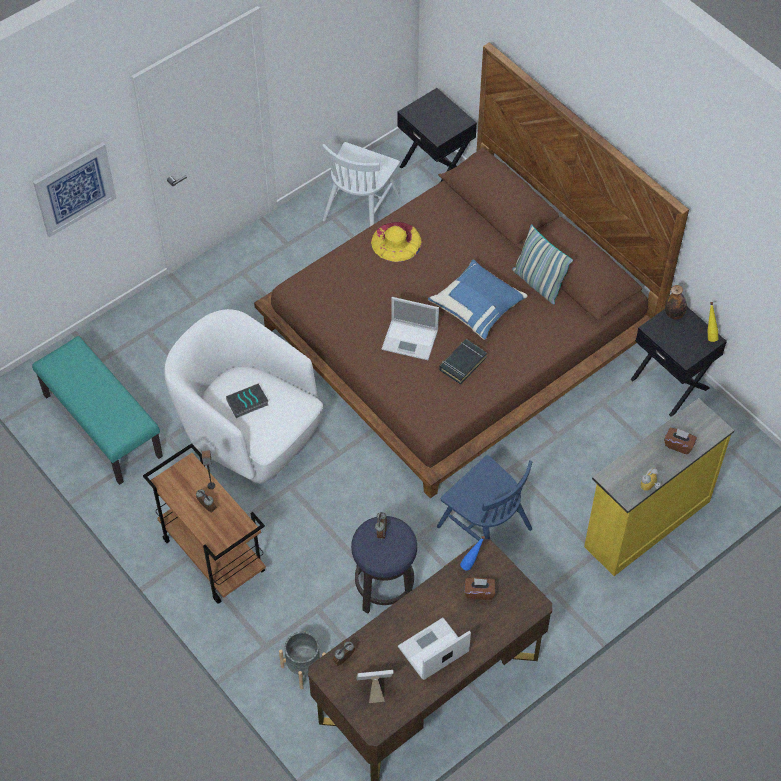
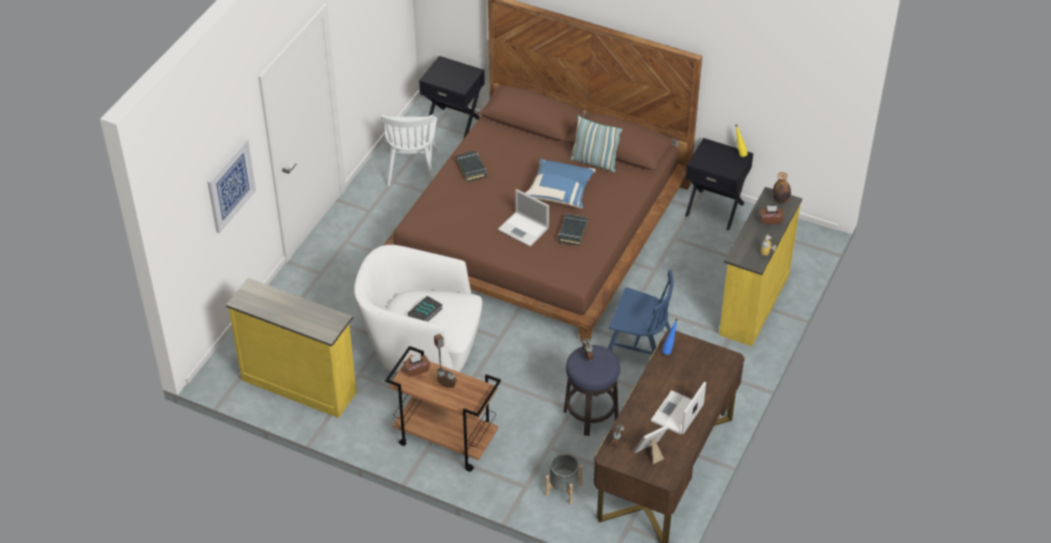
camera: 25 degrees left, 10 degrees down
turquoise bench [32,336,163,485] -> yellow dresser [226,278,357,418]
yellow hat [371,222,422,262] -> black book [456,151,487,182]
laptop [381,297,439,360] -> laptop turned 45 degrees clockwise [498,189,549,246]
brown tissue box [465,578,496,600] -> brown tissue box moved to [403,354,430,377]
bottle [665,285,687,319] -> bottle moved to [773,172,791,204]

